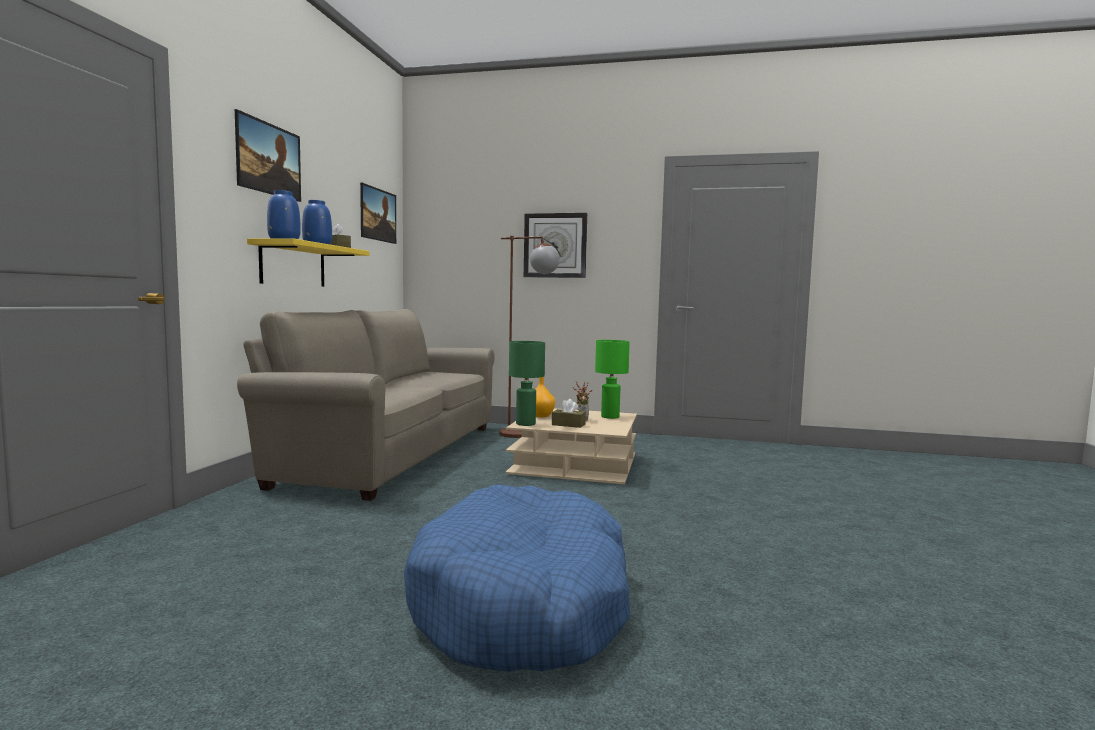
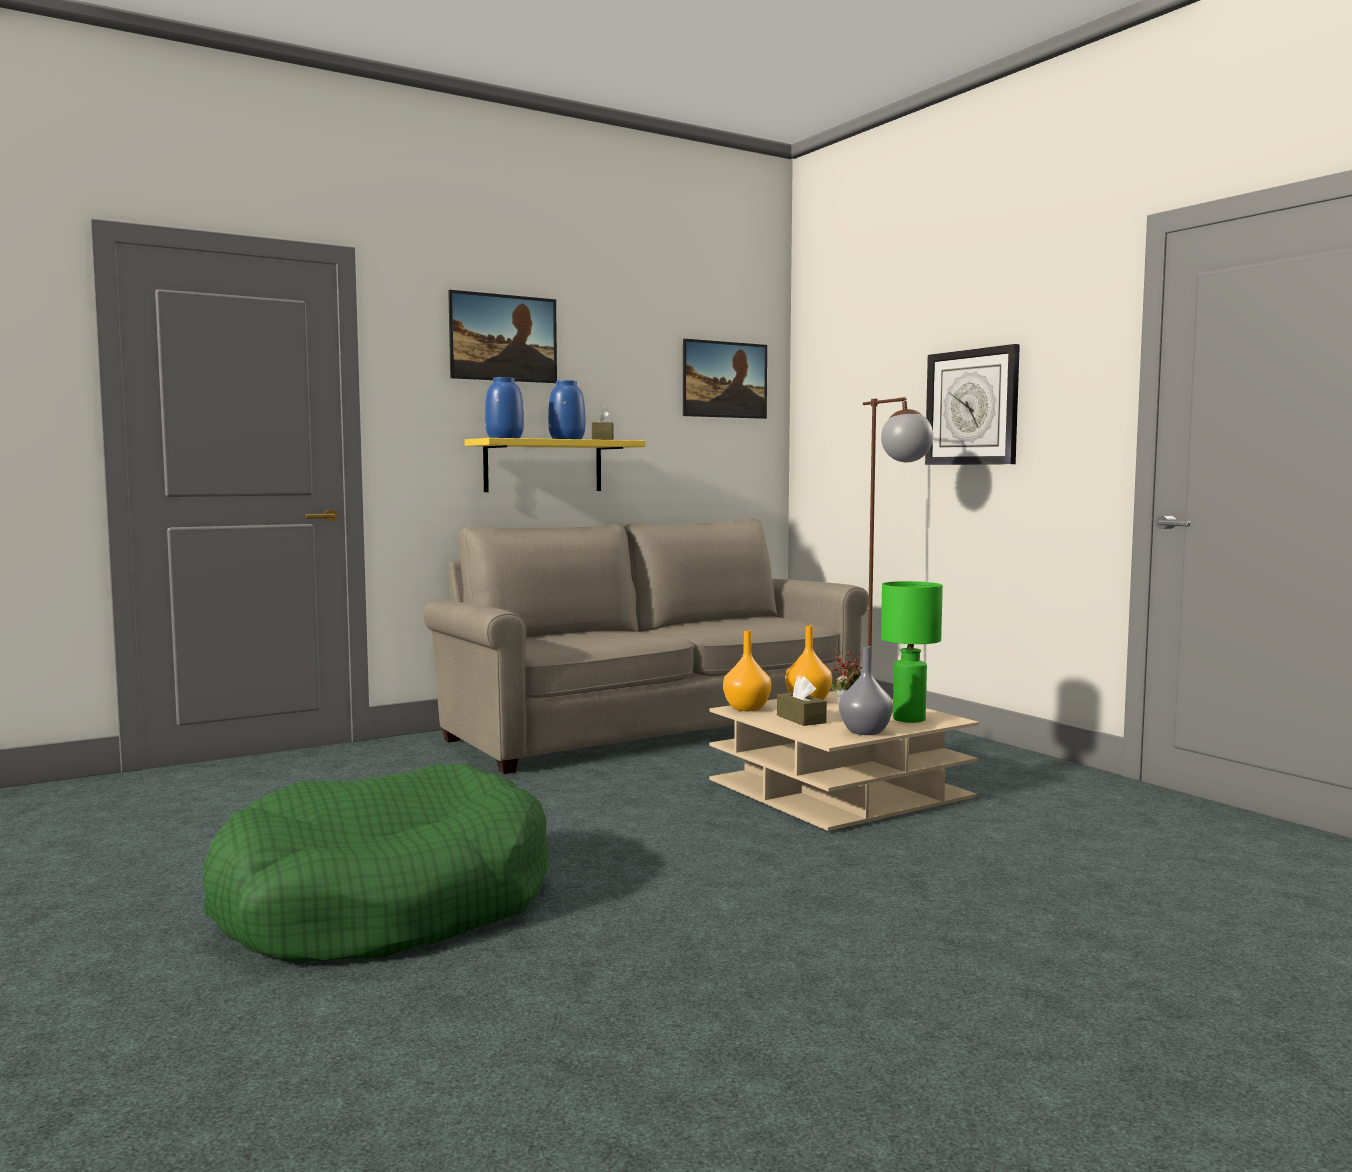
camera: 45 degrees right, 0 degrees up
blue dog bed [404,484,630,672] -> green dog bed [203,764,549,963]
green table lamp [509,341,545,426] -> orange vase [723,630,771,711]
none -> grey vase [839,646,893,735]

